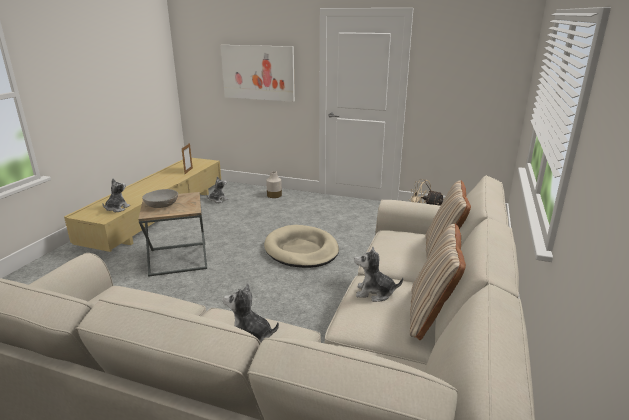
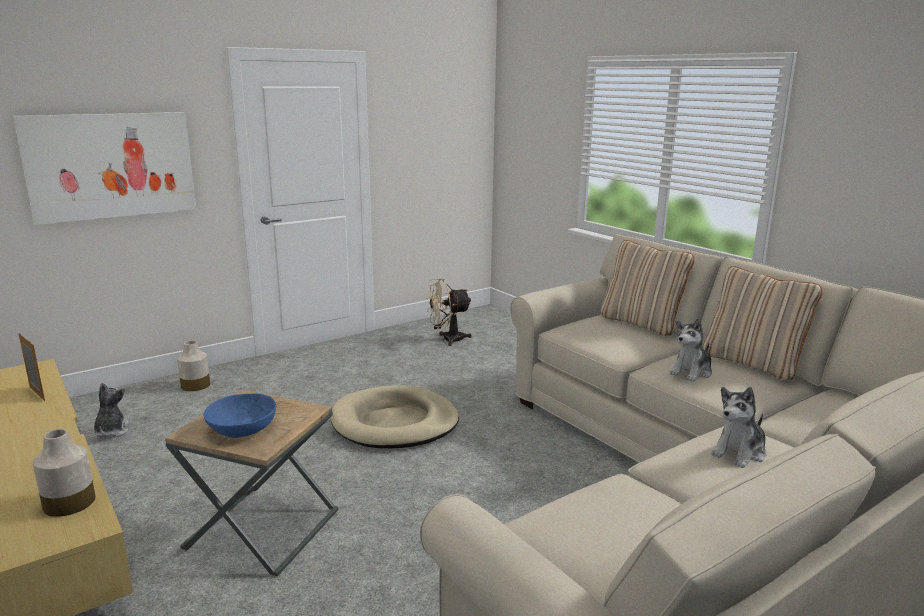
camera: 55 degrees left, 5 degrees down
plush toy [102,178,130,212] -> beige vase [33,429,96,517]
grey bowl [142,189,178,208] -> blue bowl [204,393,276,438]

